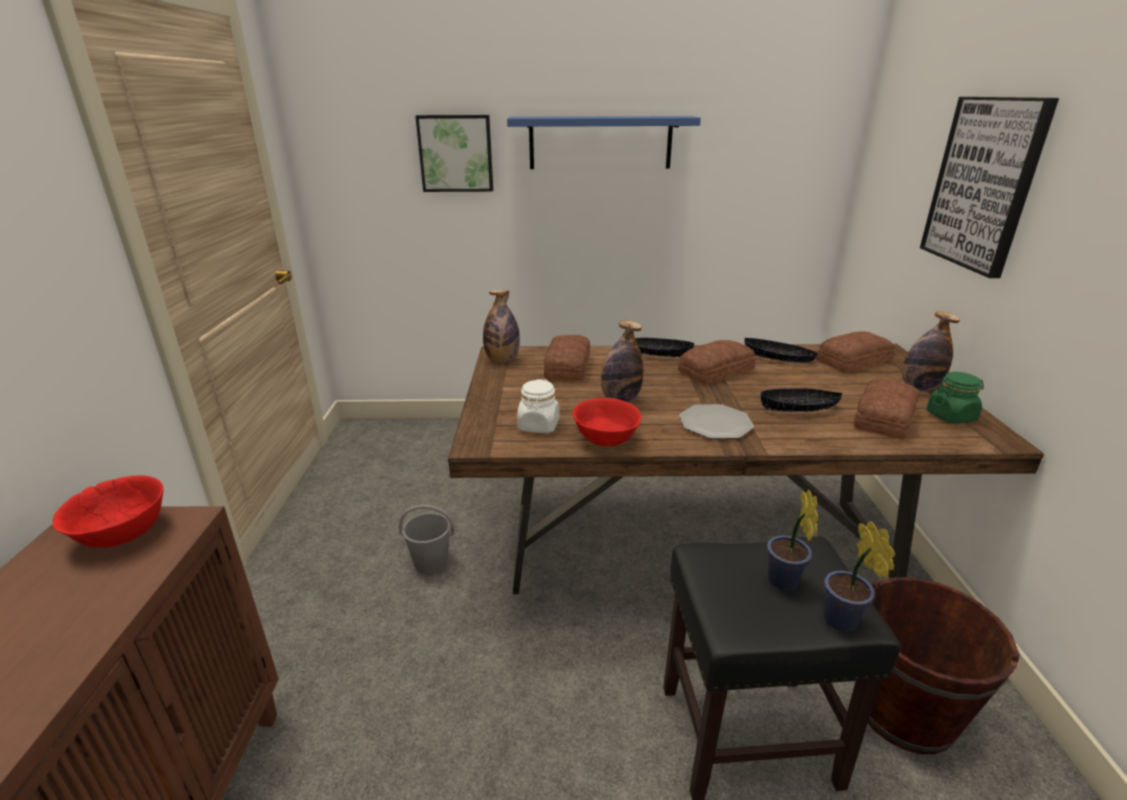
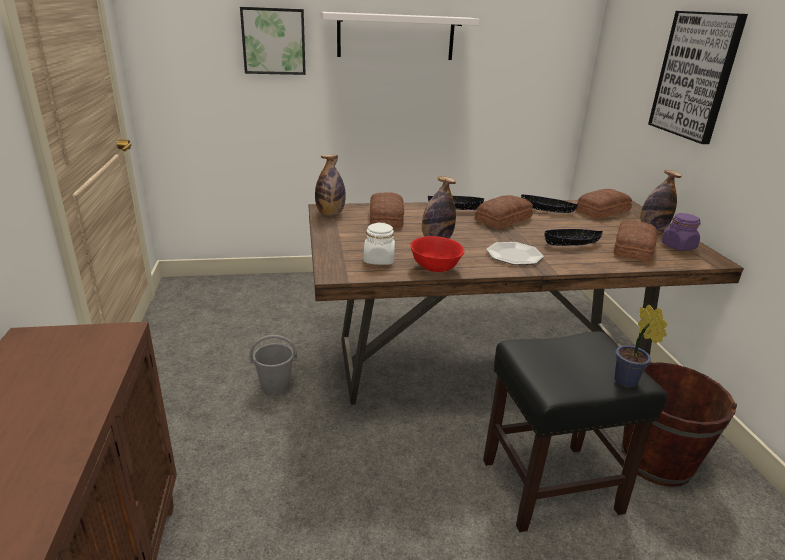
camera: 10 degrees left, 0 degrees up
red bowl [52,475,164,548] -> none
blue shelf [507,116,701,169] -> white shelf [321,12,480,60]
potted plant [767,489,818,591] -> none
green jar [927,372,984,424] -> purple jar [661,213,701,251]

